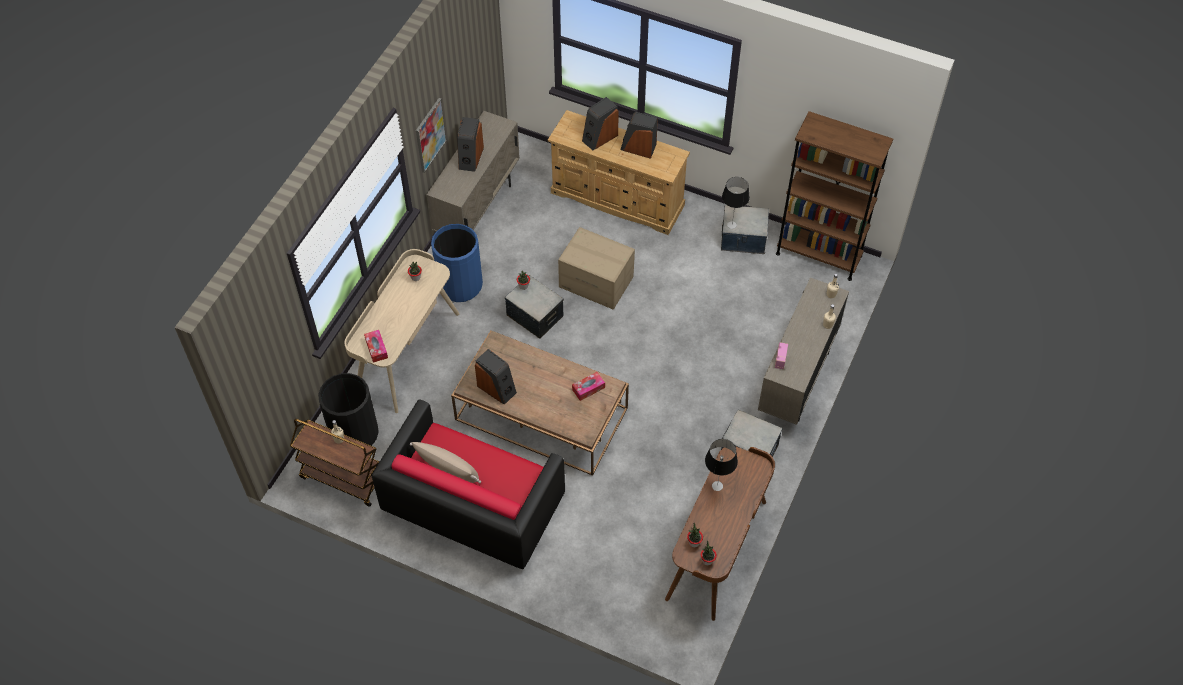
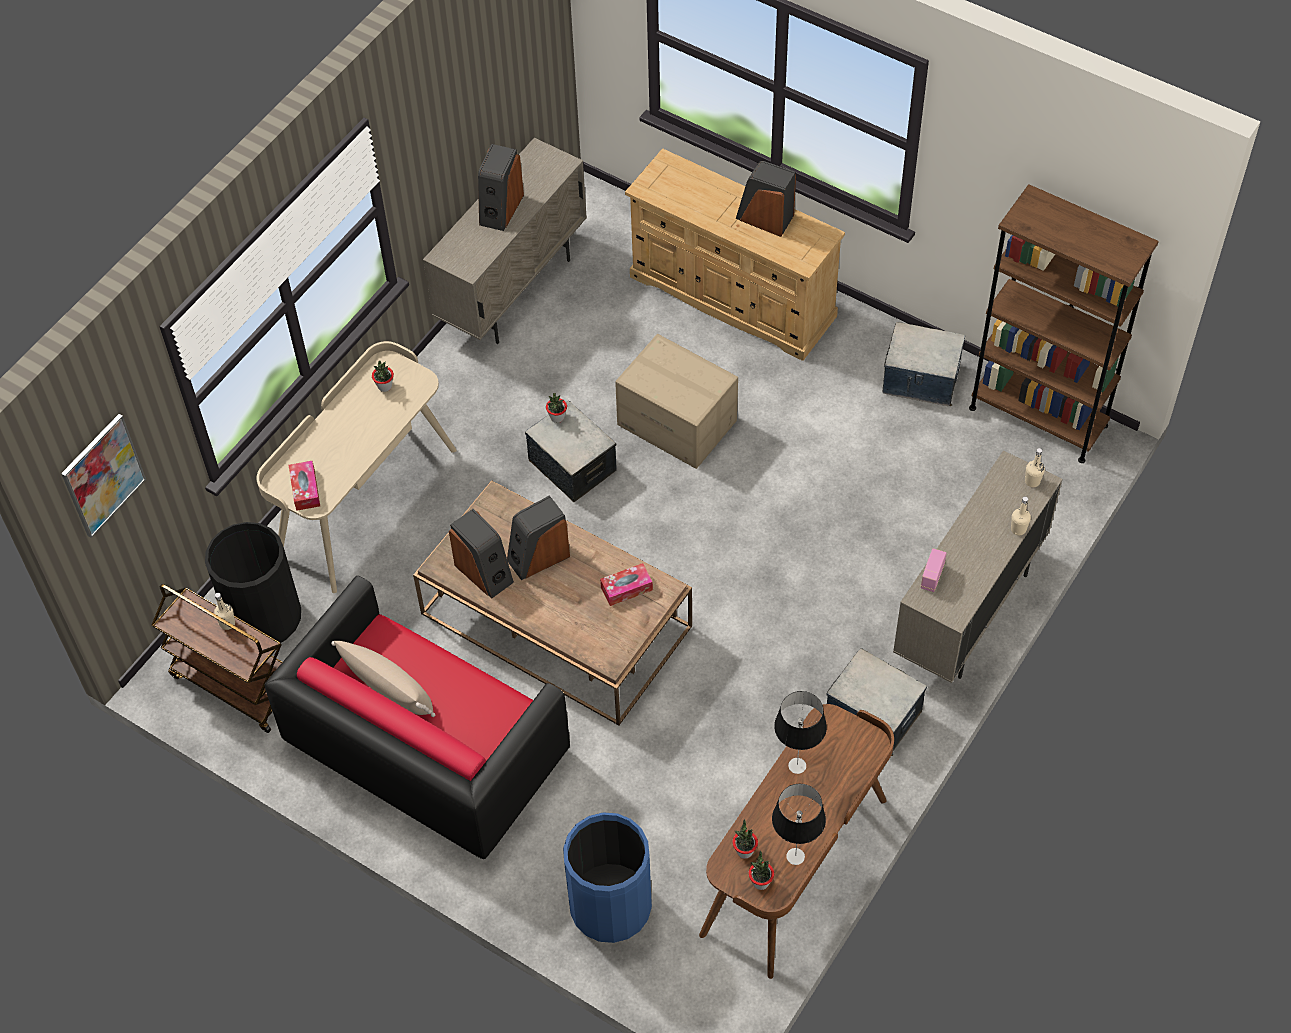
camera: 10 degrees right, 0 degrees up
picture [416,98,447,173] -> picture moved to [61,414,146,538]
blue trash can [431,224,483,302] -> blue trash can moved to [563,812,652,943]
speaker [582,97,619,150] -> speaker moved to [507,495,570,580]
table lamp [722,177,750,229] -> table lamp moved to [772,784,826,865]

